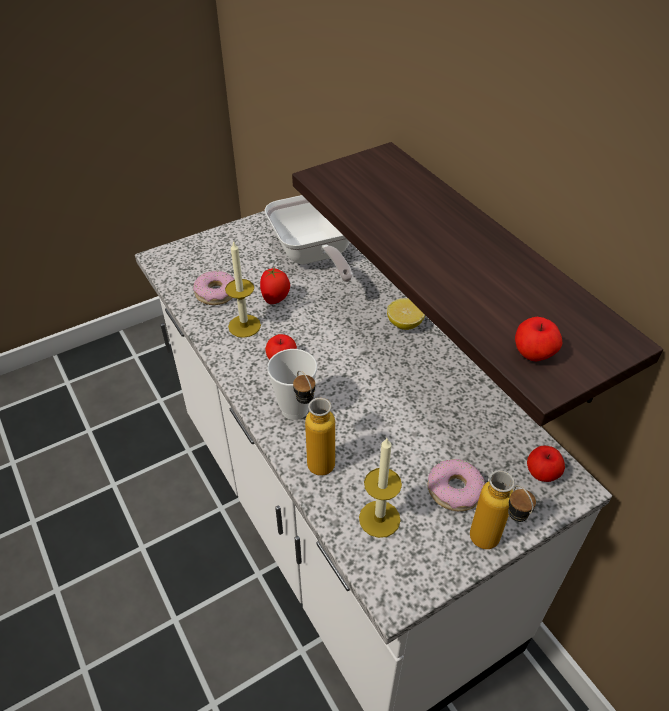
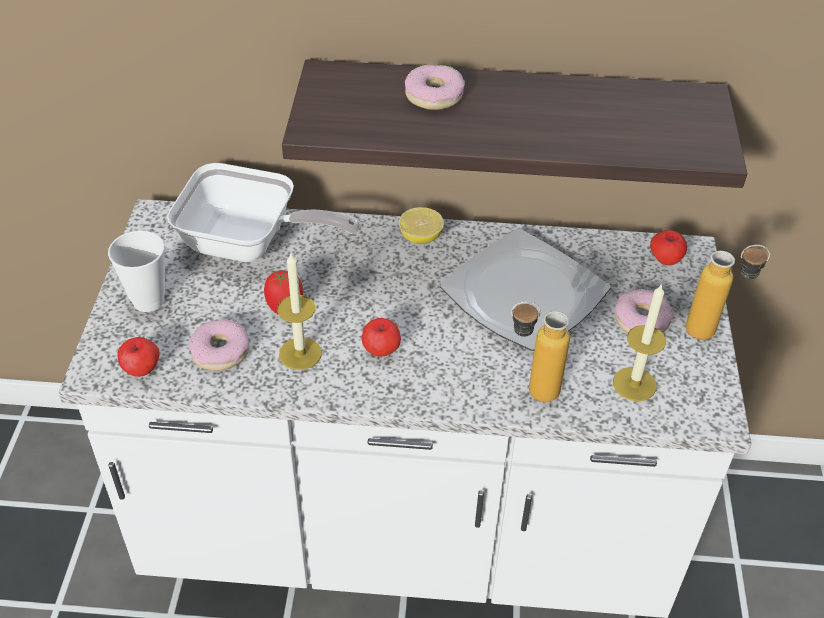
camera: 55 degrees left, 0 degrees up
cup [267,349,317,420] -> cup moved to [108,231,165,312]
apple [515,317,562,361] -> apple moved to [117,337,160,377]
none -> donut [405,65,465,110]
none -> plate [440,229,611,351]

